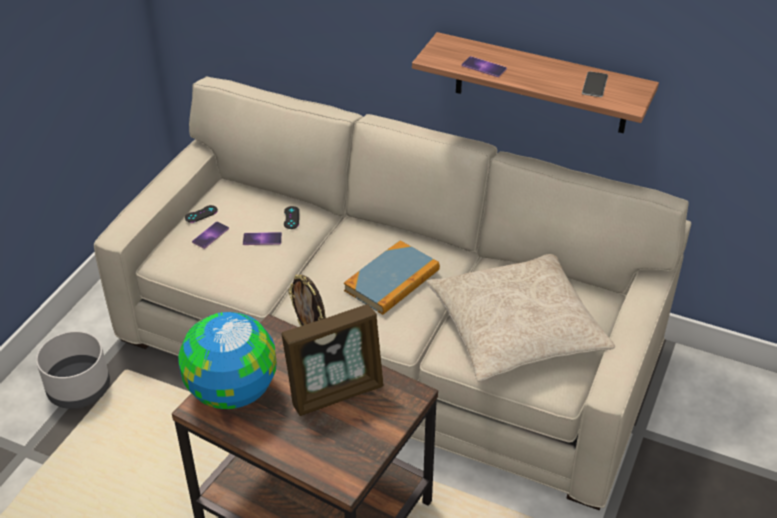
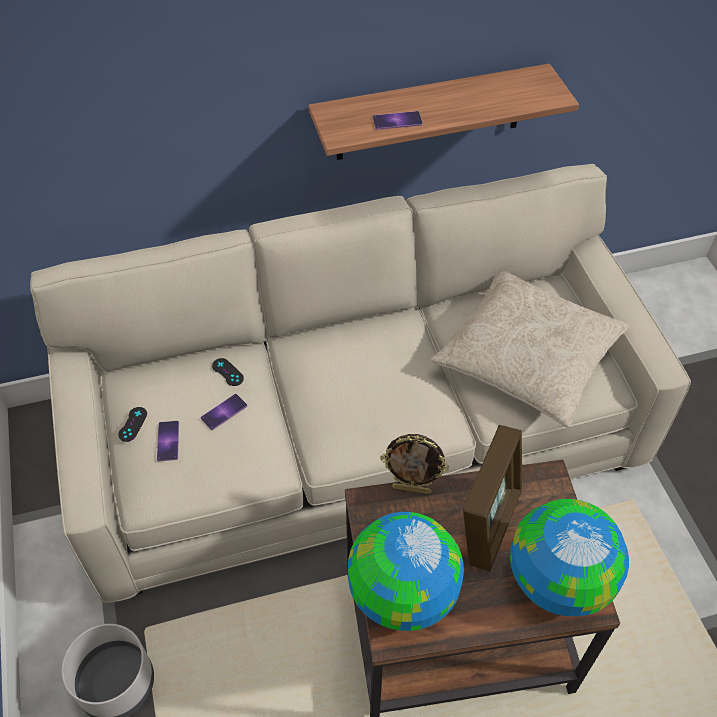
camera: 40 degrees left, 10 degrees up
book [344,241,440,315] -> none
phone [582,71,608,97] -> none
none -> globe [510,499,629,616]

